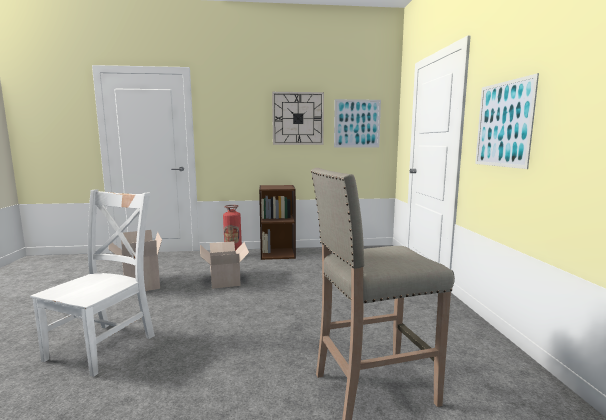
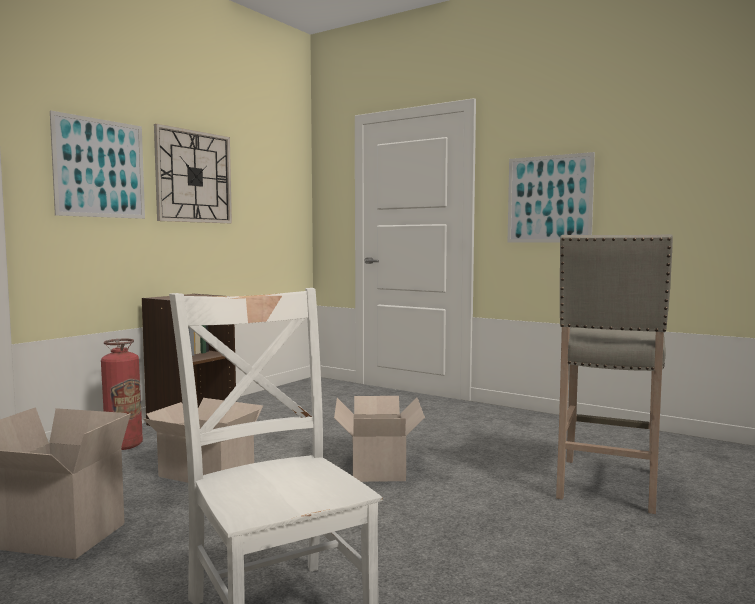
camera: 50 degrees left, 5 degrees down
picture [334,99,381,147] -> picture moved to [50,110,145,219]
none -> cardboard box [334,396,425,482]

